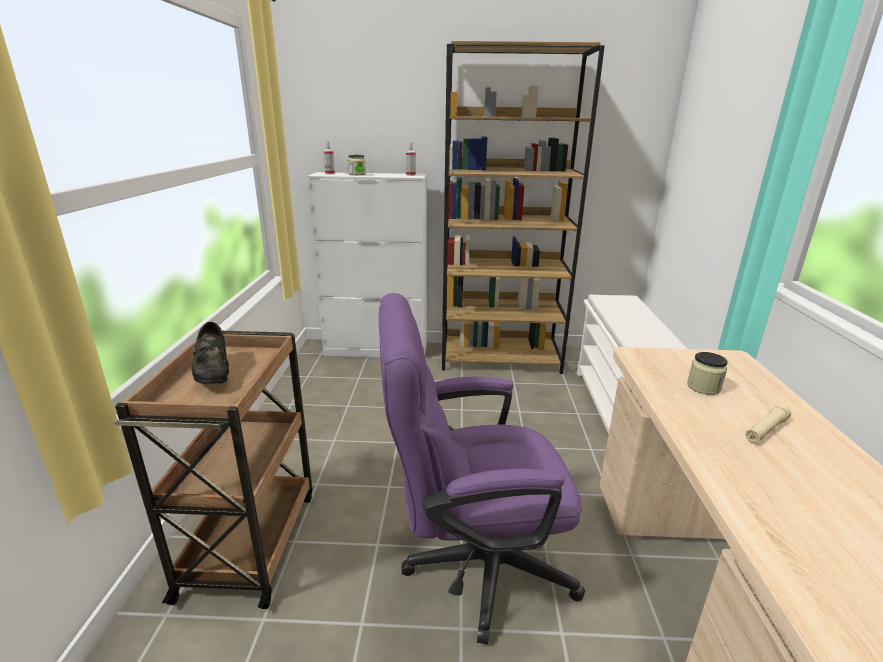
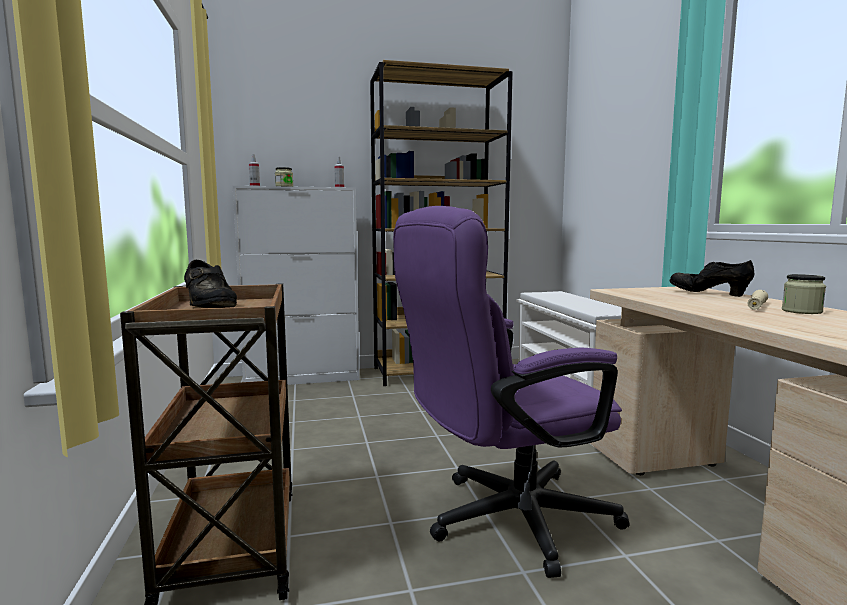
camera: 15 degrees left, 15 degrees down
jar [687,352,728,395] -> jar moved to [782,274,826,314]
none -> black shoe [669,260,755,297]

